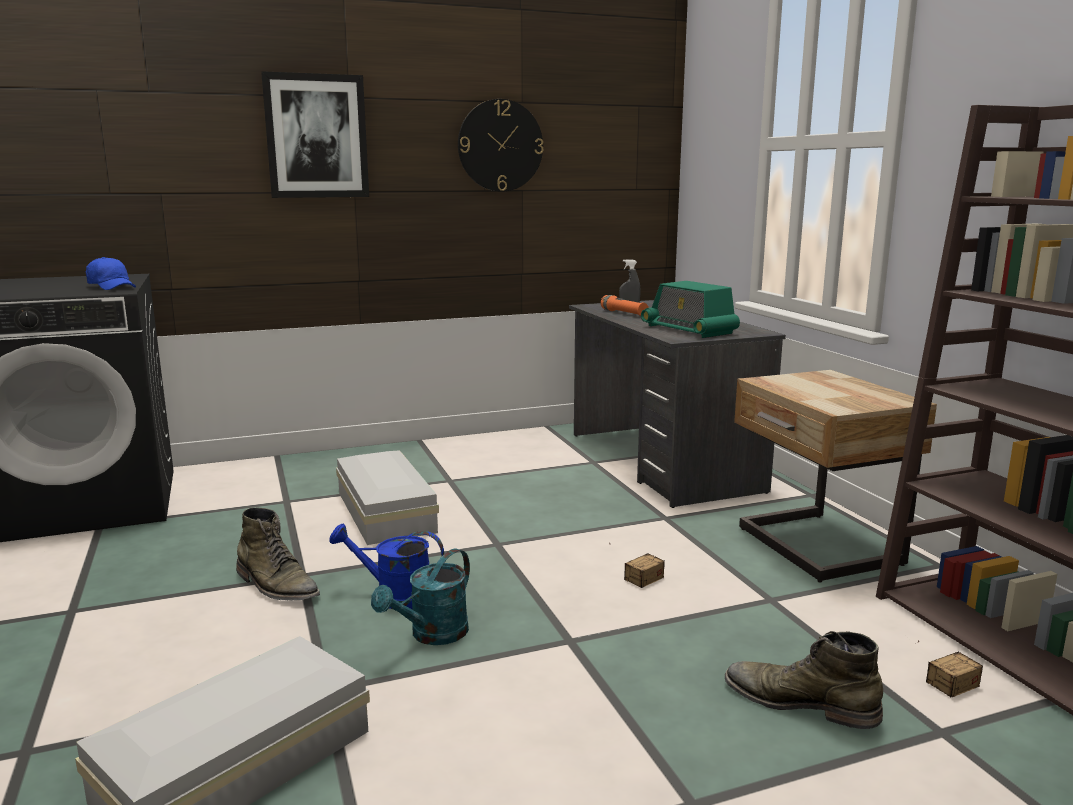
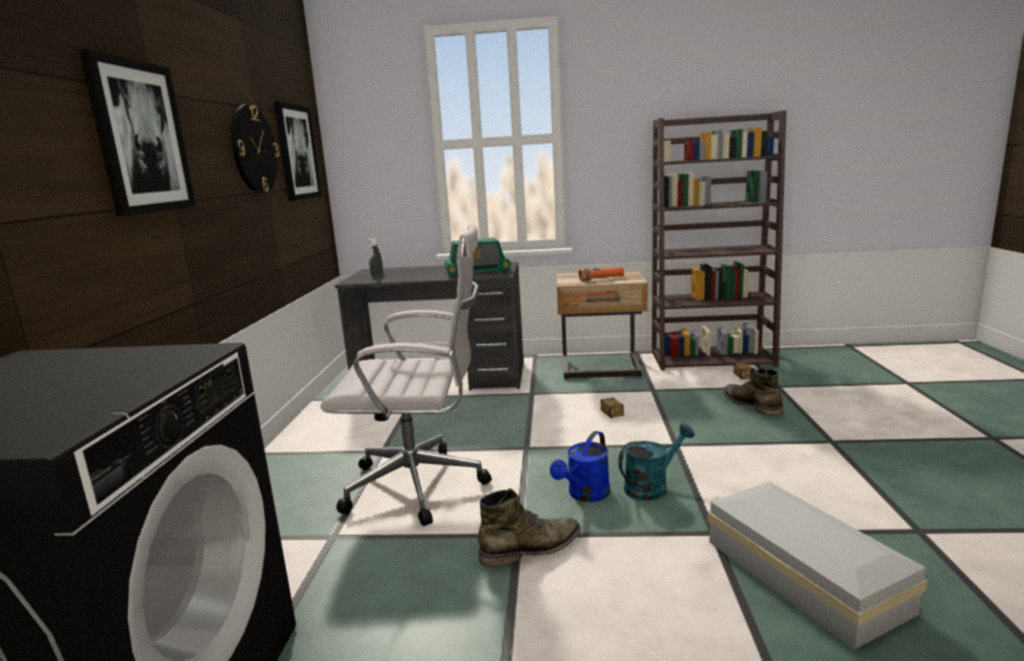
camera: 65 degrees left, 0 degrees up
blue cap [86,257,136,290] -> none
white storage box [336,450,439,545] -> white office chair [321,223,491,526]
turquoise watering can [371,549,470,645] -> turquoise watering can turned 90 degrees counterclockwise [618,423,695,501]
orange flashlight [601,295,649,316] -> orange flashlight moved to [579,266,624,281]
green boot [725,631,883,729] -> green boot turned 105 degrees clockwise [723,368,784,416]
none -> picture [274,101,322,201]

